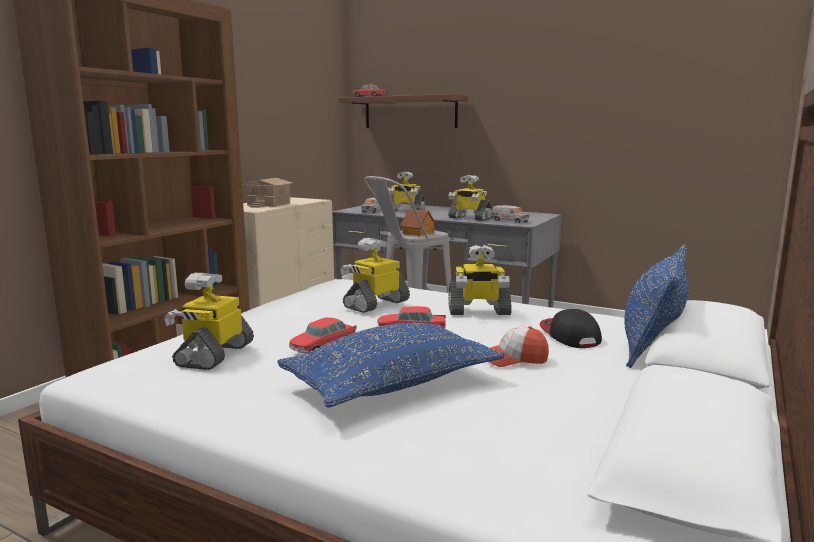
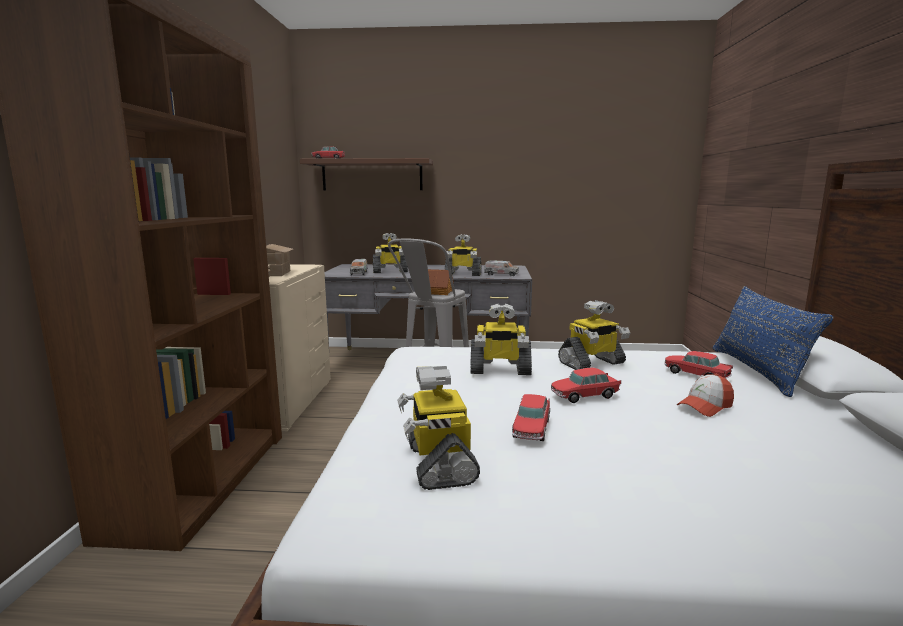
camera: 25 degrees left, 0 degrees up
blue pillow [277,323,505,408] -> none
toy robot [340,238,410,313] -> toy robot turned 105 degrees counterclockwise [470,303,532,375]
cap [539,309,602,348] -> toy car [665,351,733,379]

